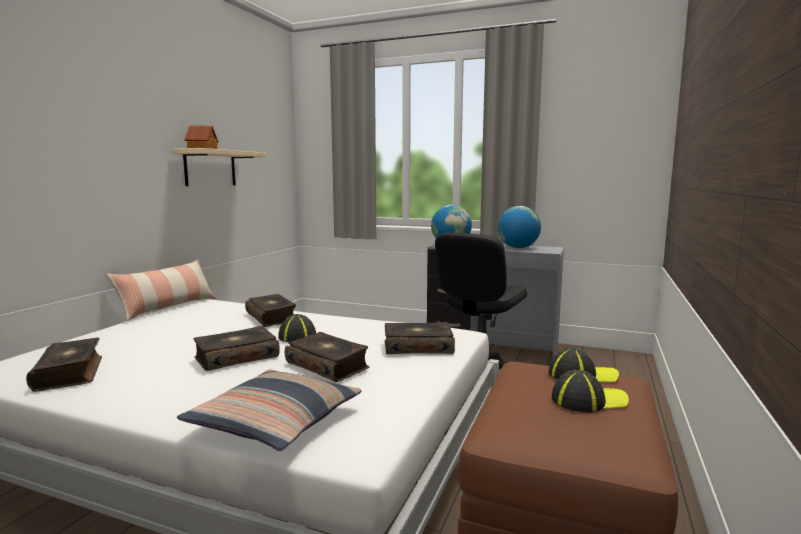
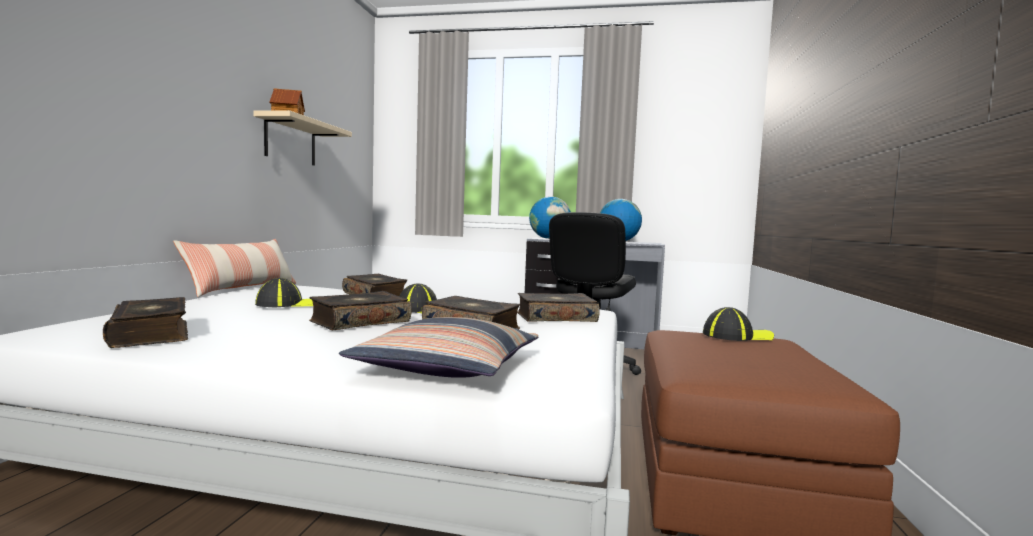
camera: 10 degrees left, 5 degrees down
cap [551,370,629,413] -> cap moved to [255,278,313,307]

